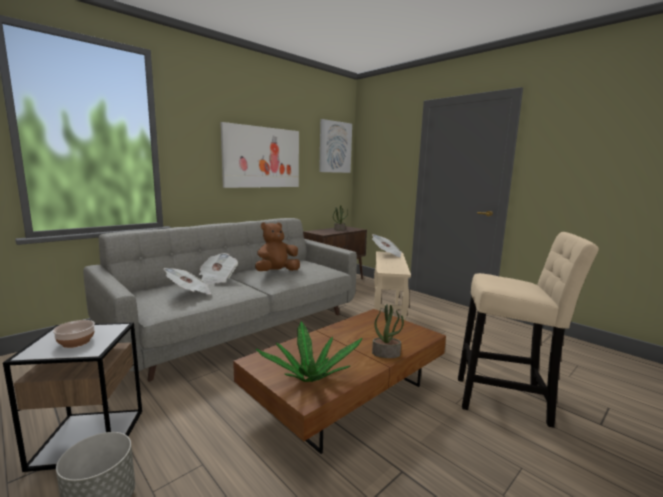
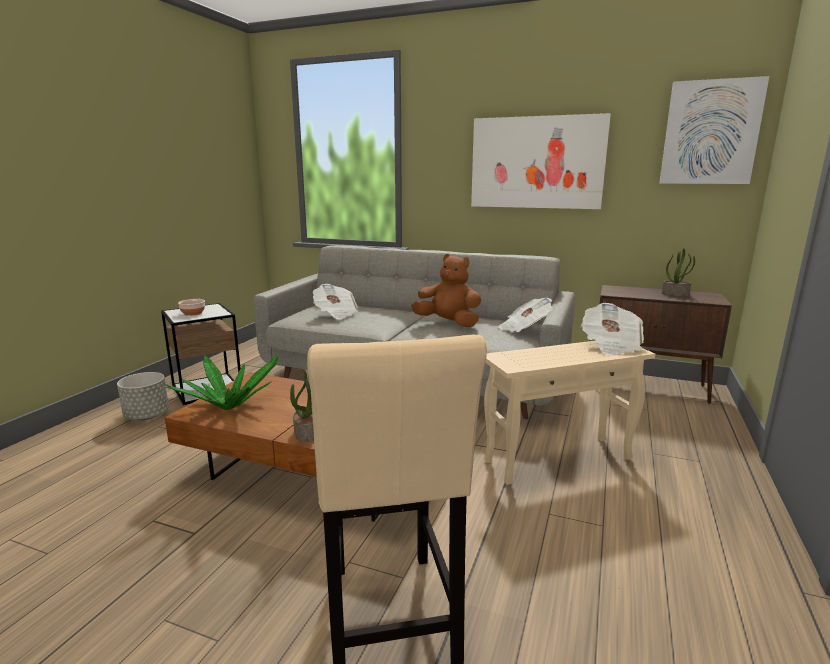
camera: 65 degrees right, 5 degrees up
newspaper [199,253,238,285] -> newspaper moved to [498,298,553,332]

